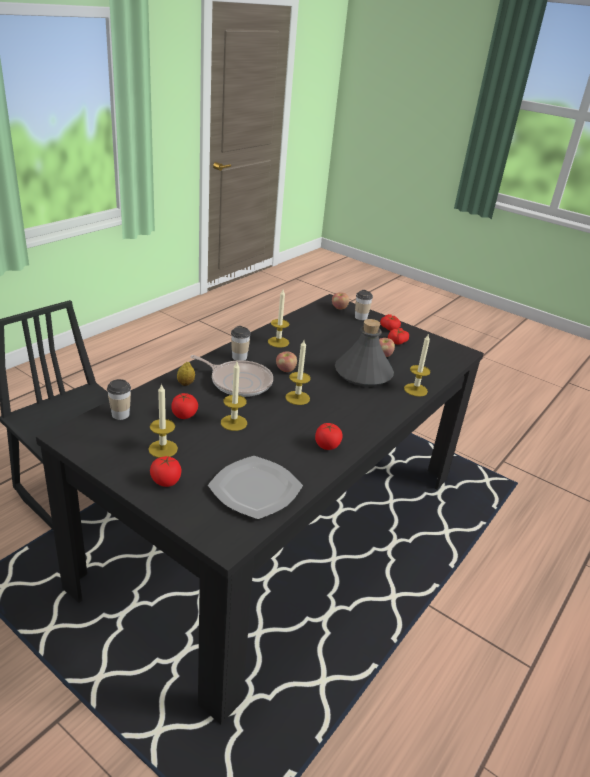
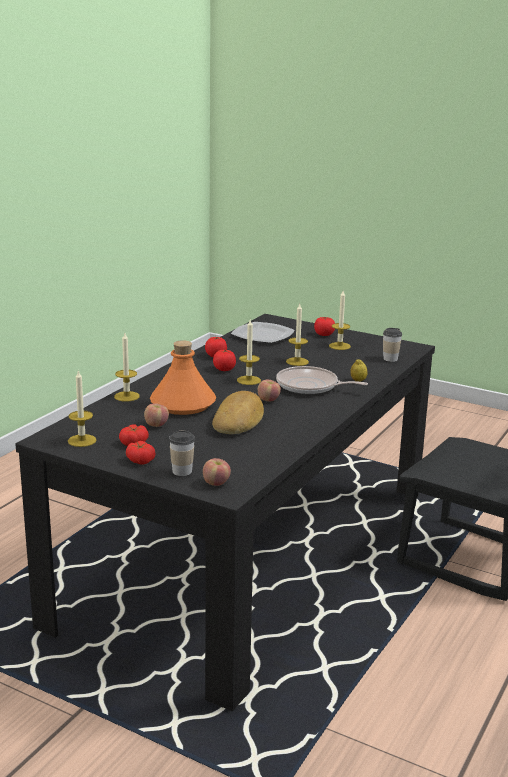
camera: 175 degrees right, 10 degrees down
tomato [171,393,198,419] -> tomato moved to [213,350,236,371]
cup [231,326,251,361] -> none
candle [268,290,289,348] -> candle moved to [68,370,96,447]
grey bottle [335,319,394,387] -> orange bottle [150,340,216,415]
none -> bread [212,391,264,434]

